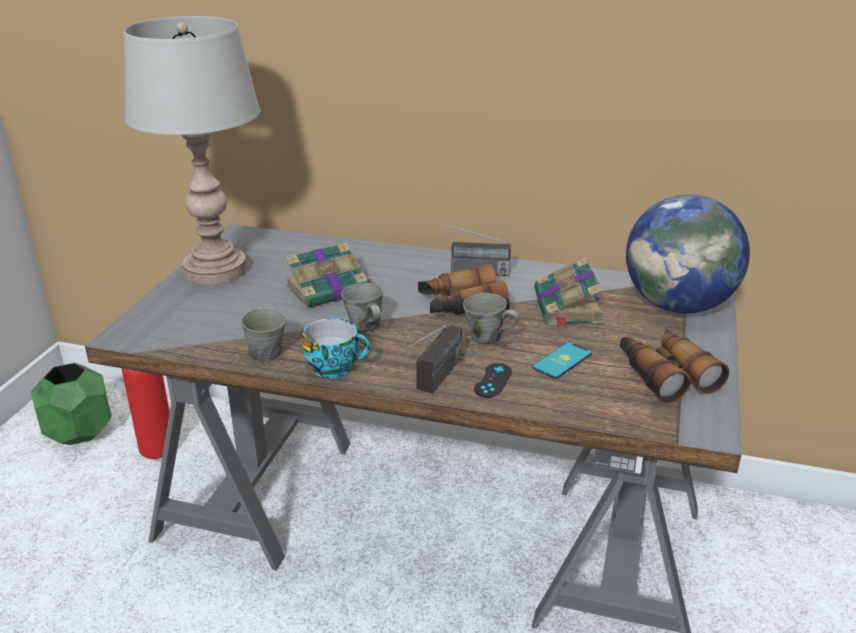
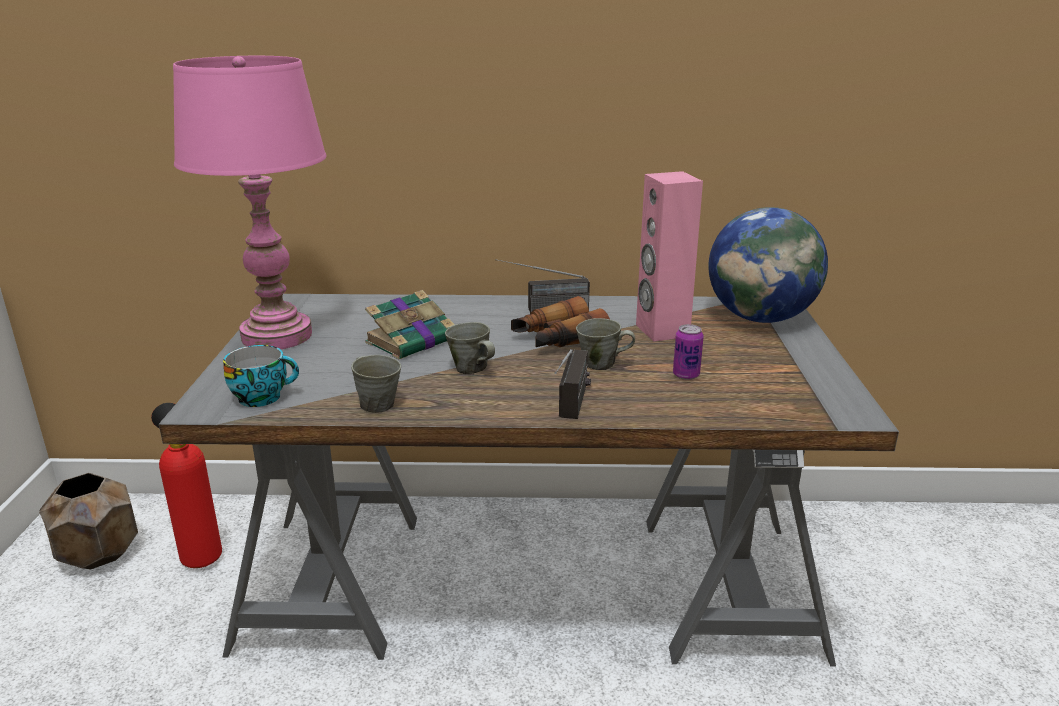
camera: 15 degrees left, 5 degrees down
green planter [31,363,112,445] -> brown planter [39,473,138,570]
grey table lamp [124,16,261,285] -> pink table lamp [173,56,327,349]
cup [303,318,370,379] -> cup moved to [223,345,299,407]
black game controller [474,363,512,398] -> none
phone [532,342,592,379] -> can [673,324,704,380]
book [534,258,603,328] -> pink speaker [636,171,703,342]
binoculars [620,329,729,403] -> none

